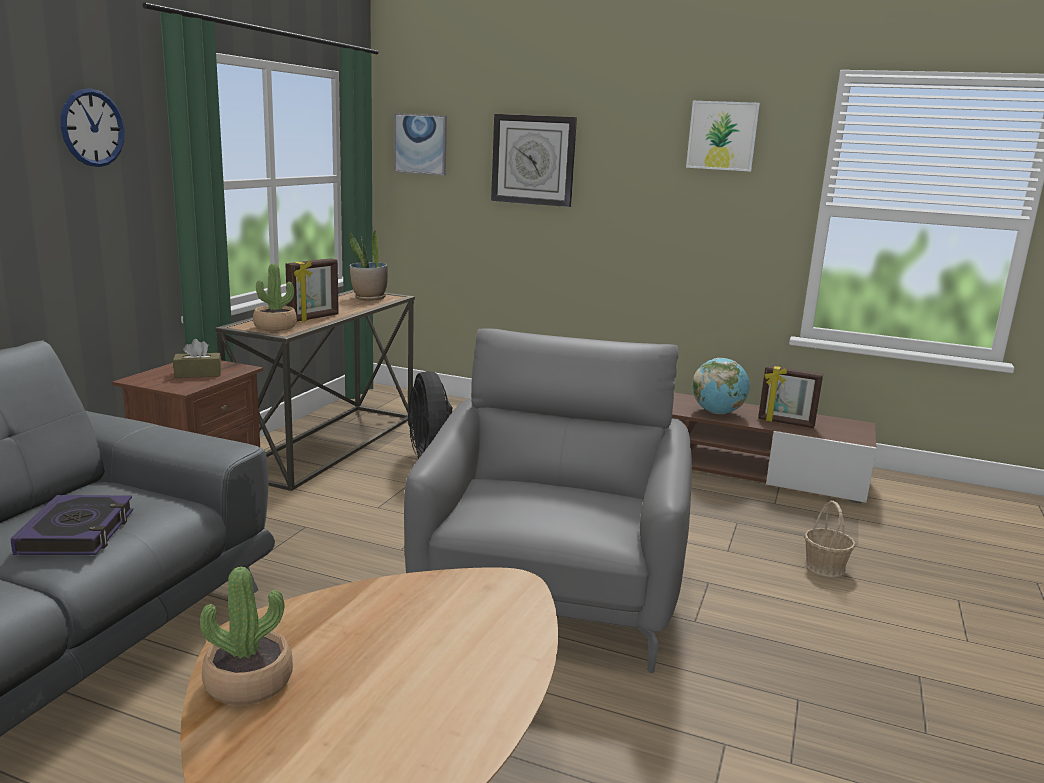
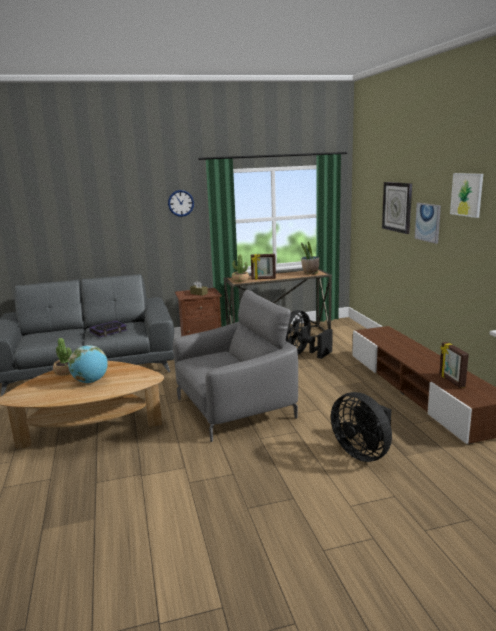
camera: 55 degrees right, 0 degrees up
picture [394,113,447,175] -> picture moved to [415,203,441,244]
globe [692,358,750,414] -> globe moved to [68,345,108,383]
basket [804,501,856,577] -> black fan [331,392,392,462]

